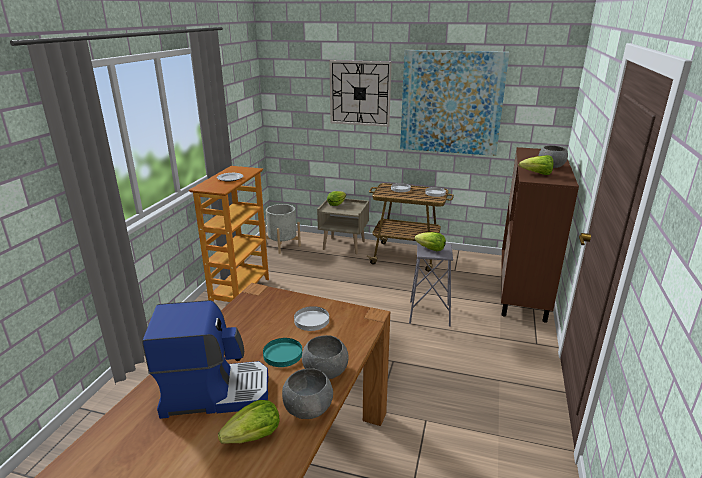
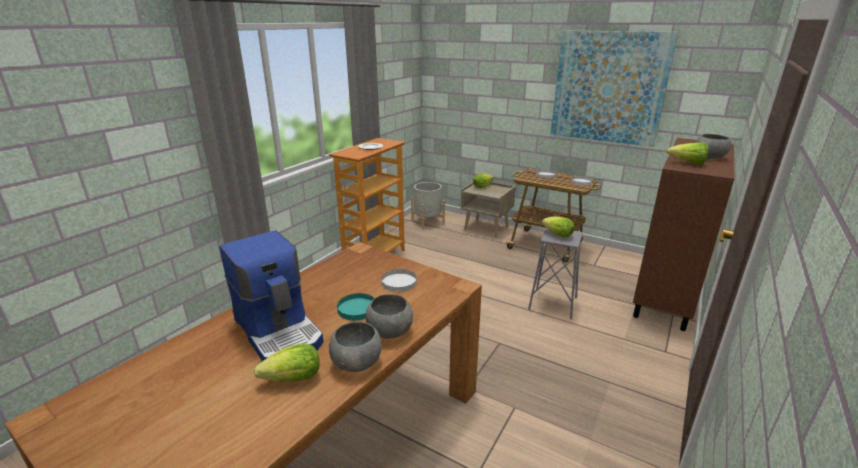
camera: 15 degrees right, 0 degrees up
coffee machine [142,300,268,419] -> coffee machine turned 45 degrees clockwise [219,230,324,361]
wall clock [329,60,392,127] -> none

